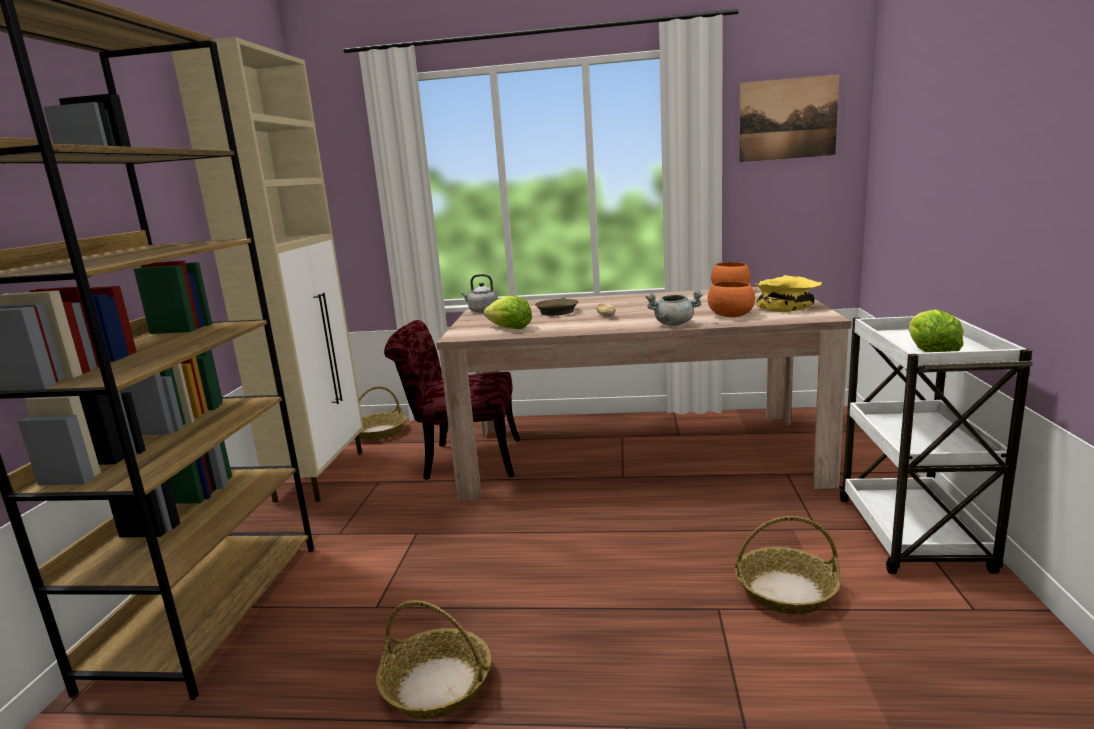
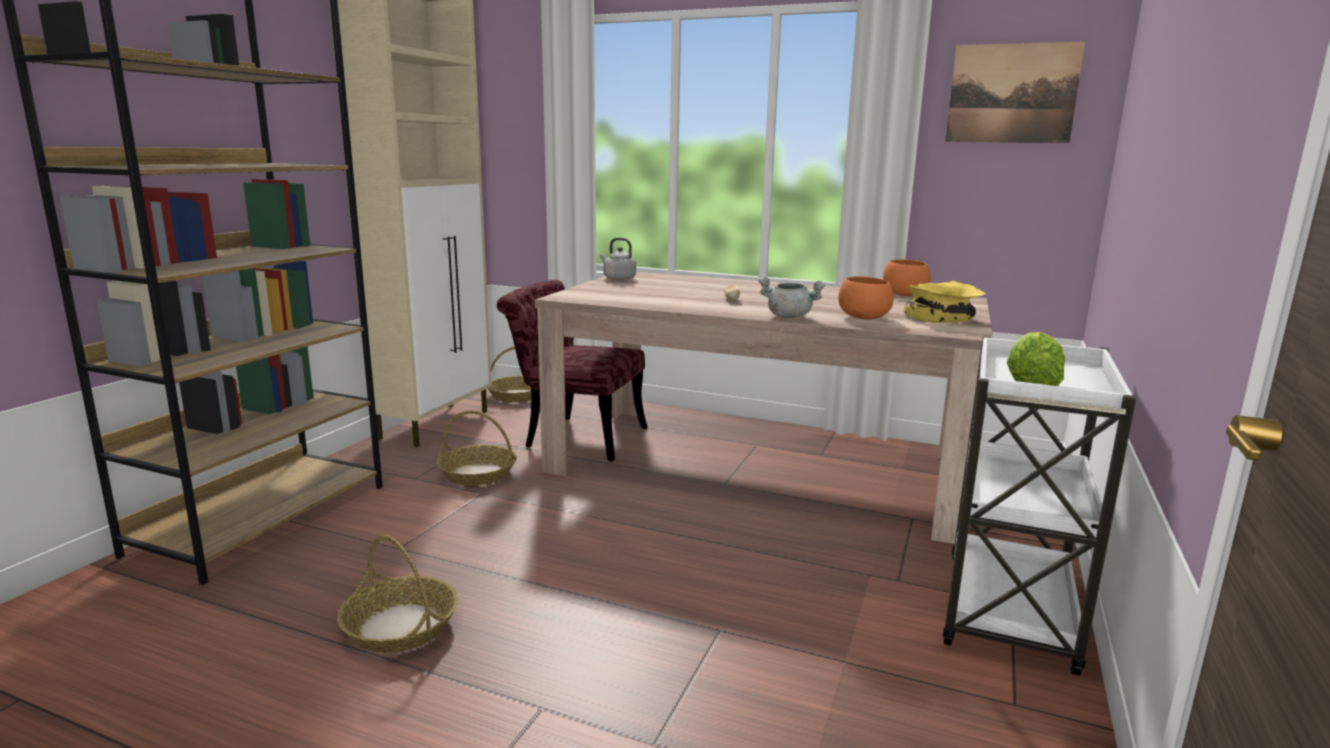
camera: 15 degrees right, 0 degrees up
lettuce [483,296,532,329] -> none
brown frying pan [535,297,578,316] -> none
basket [735,516,840,615] -> basket moved to [437,410,517,486]

